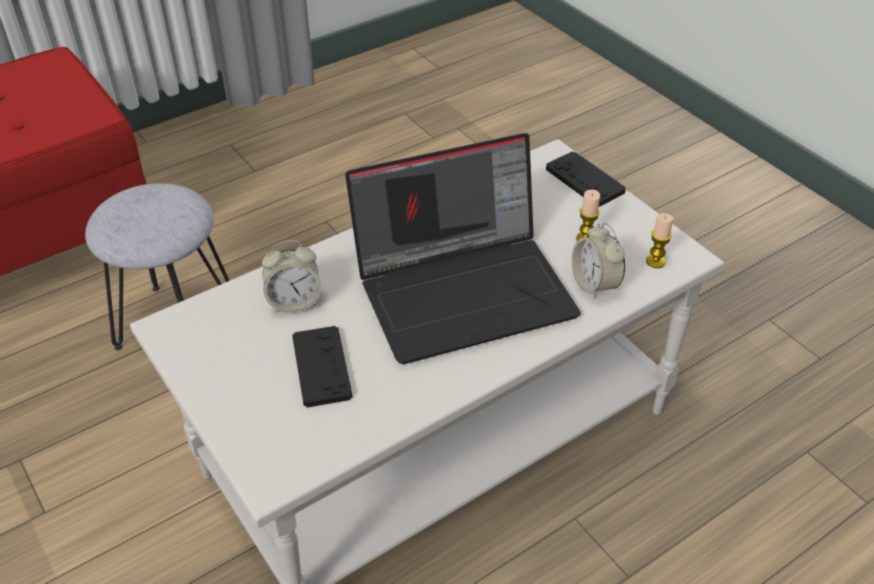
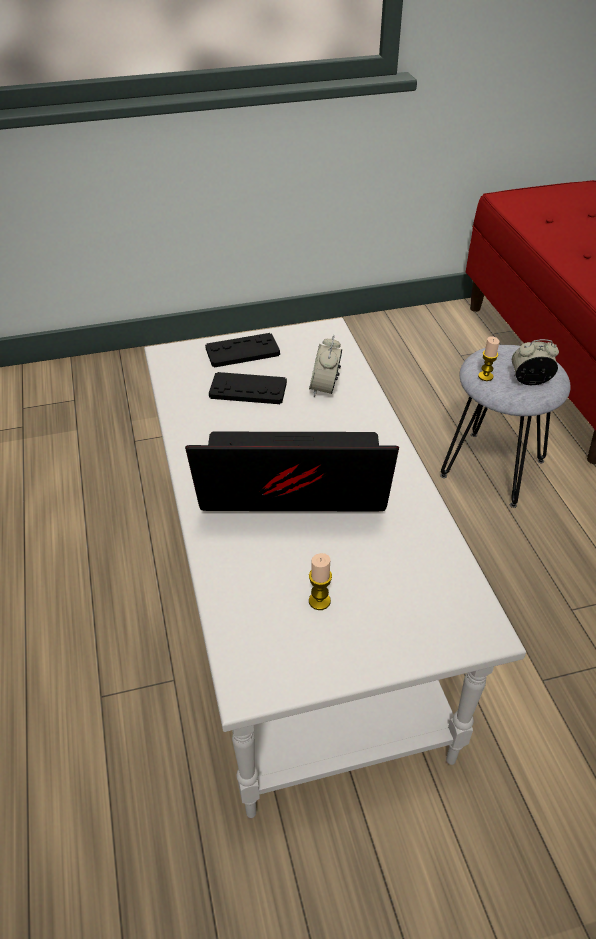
camera: 110 degrees right, 0 degrees up
laptop [345,133,581,364] -> laptop turned 90 degrees clockwise [185,432,399,511]
black game controller [546,152,626,207] -> black game controller moved to [205,333,280,368]
alarm clock [572,223,625,300] -> alarm clock moved to [512,339,559,385]
candle [646,213,674,268] -> candle moved to [478,336,500,381]

